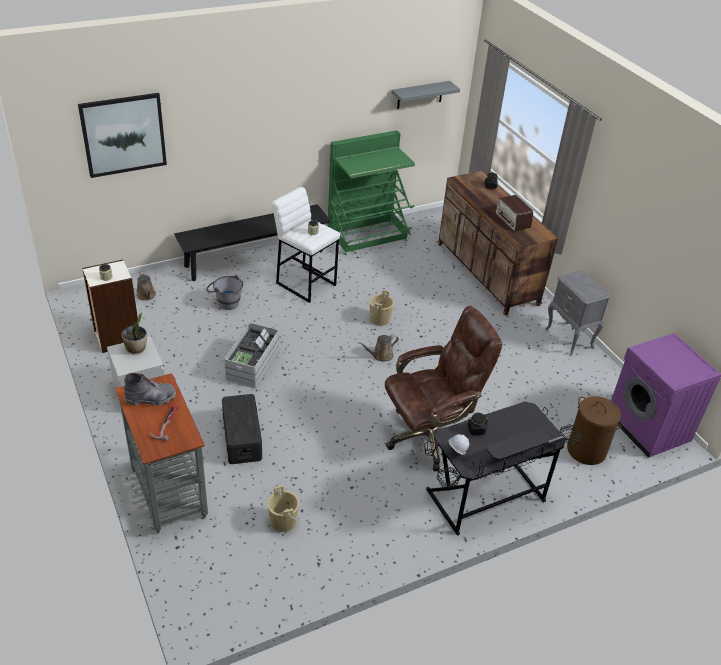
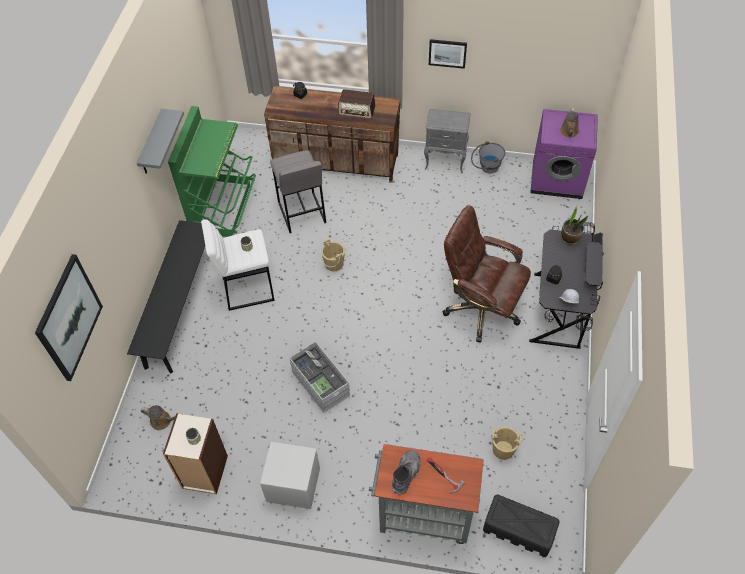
camera: 50 degrees left, 15 degrees up
potted plant [122,312,147,355] -> potted plant moved to [561,206,588,245]
grey bucket [206,275,243,310] -> grey bucket moved to [471,141,505,174]
black storage box [222,394,262,464] -> black storage box moved to [483,494,560,557]
brown watering can [358,335,399,361] -> brown watering can moved to [560,108,579,137]
brown office chair [385,306,502,471] -> brown office chair turned 75 degrees counterclockwise [443,205,531,342]
grey shelf [392,81,460,109] -> grey shelf moved to [137,109,184,174]
brown laundry basket [567,396,622,465] -> none
none -> grey stool [270,150,326,233]
none -> picture [429,39,467,69]

